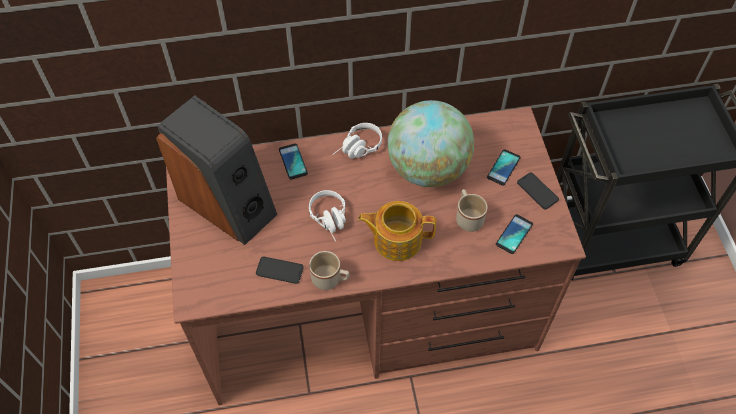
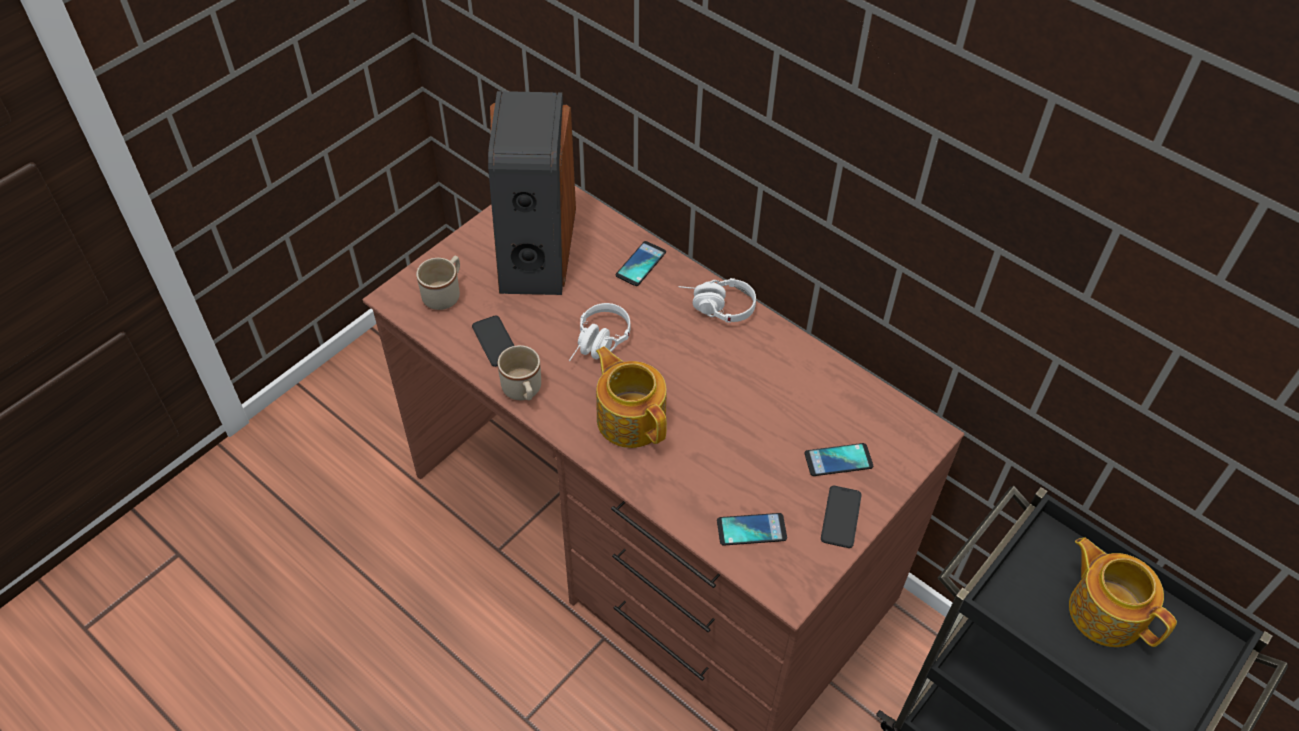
camera: 50 degrees right, 5 degrees down
globe [387,100,474,187] -> none
beige mug [456,189,488,232] -> beige mug moved to [416,256,460,310]
none -> teapot [1069,538,1177,647]

